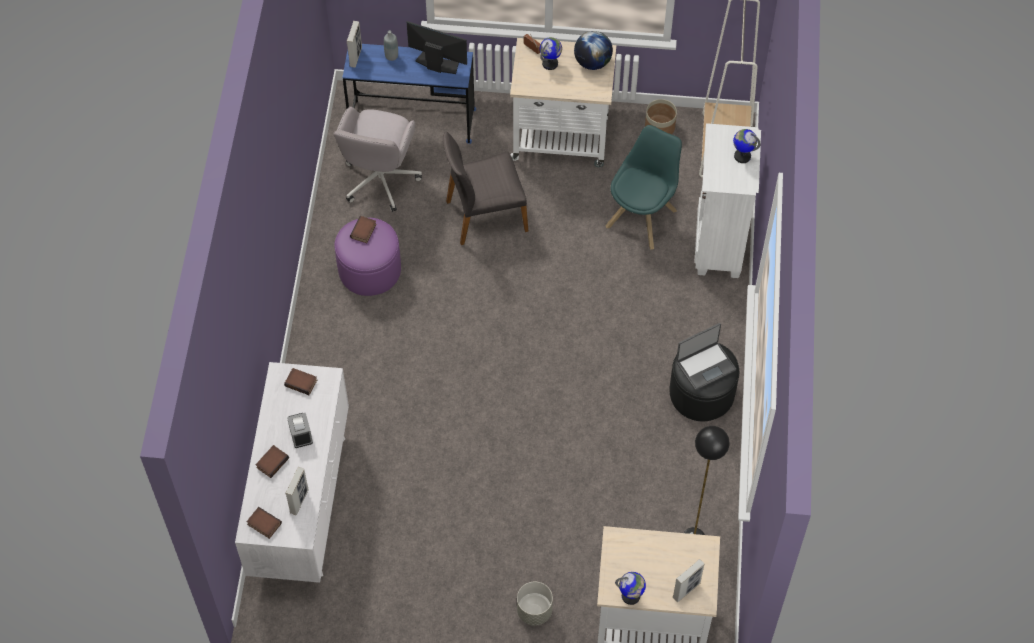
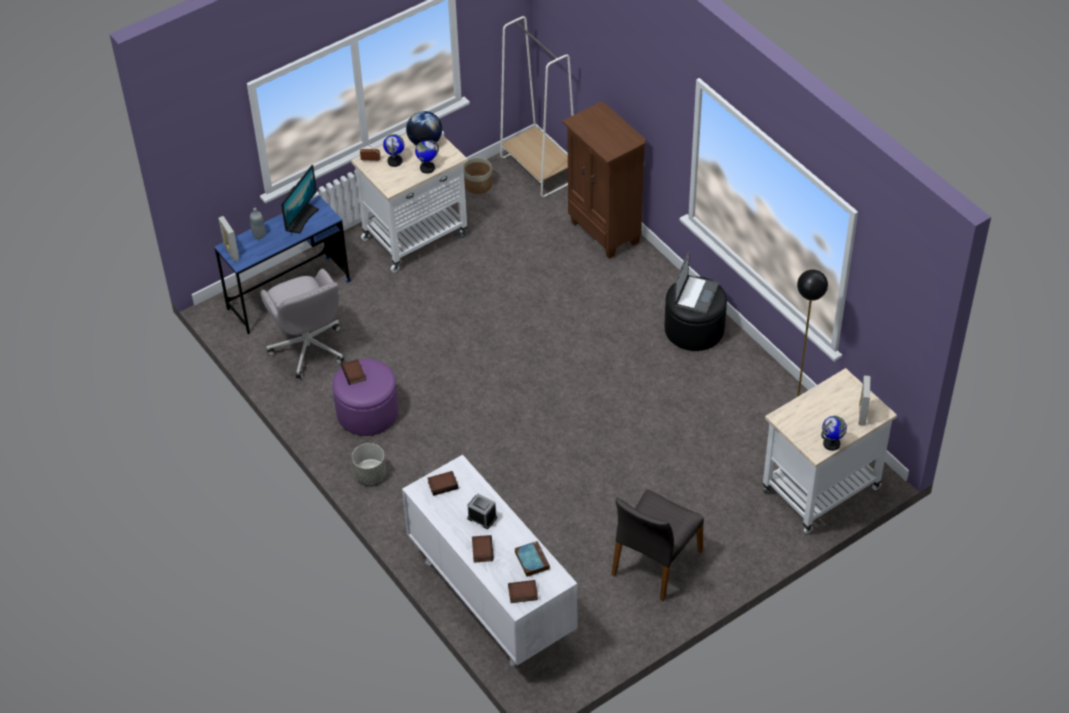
camera: 40 degrees left, 10 degrees down
picture frame [285,467,309,515] -> book [515,541,550,577]
monitor [407,21,467,74] -> monitor turned 135 degrees clockwise [281,165,319,234]
grey chair [443,132,528,245] -> grey chair moved to [612,490,704,601]
grey planter [517,582,553,626] -> grey planter moved to [352,443,386,484]
turquoise chair [606,125,682,250] -> none
white cabinet [694,123,761,278] -> brown cabinet [562,102,646,259]
globe [733,129,760,163] -> globe moved to [415,140,439,174]

